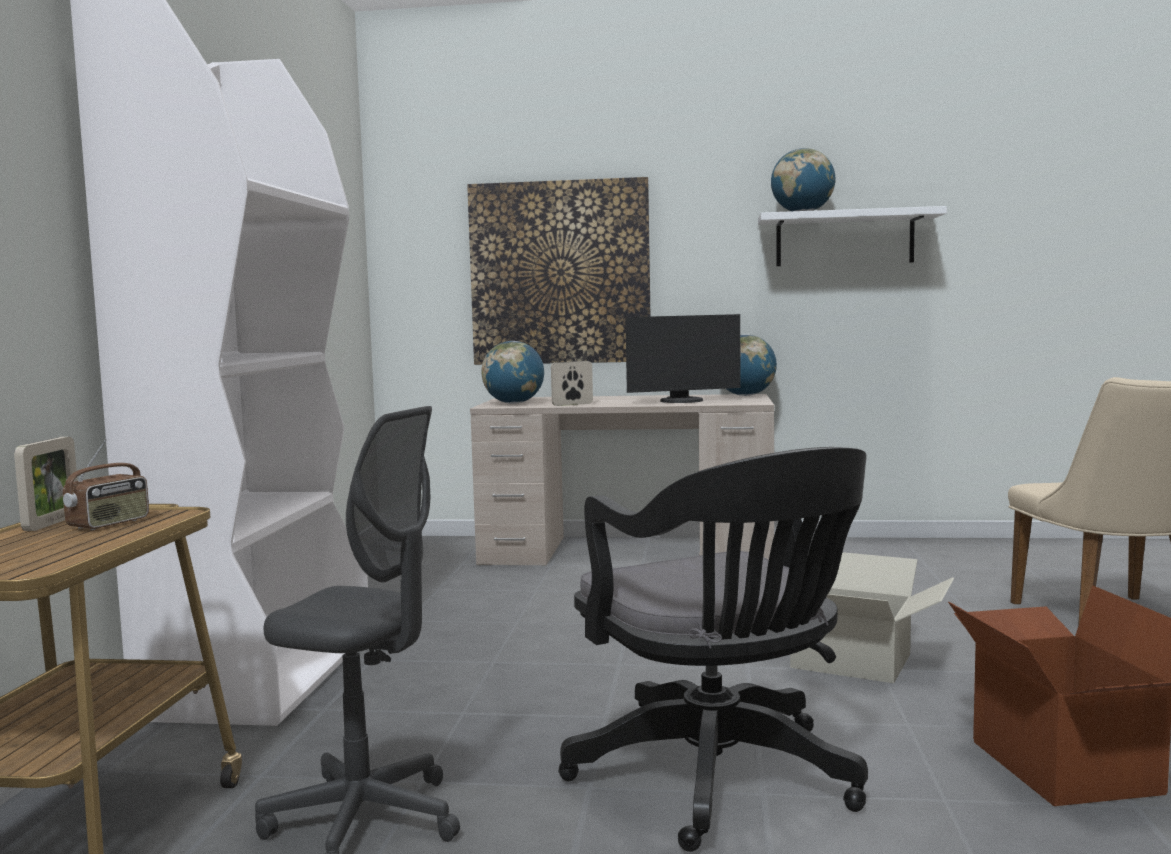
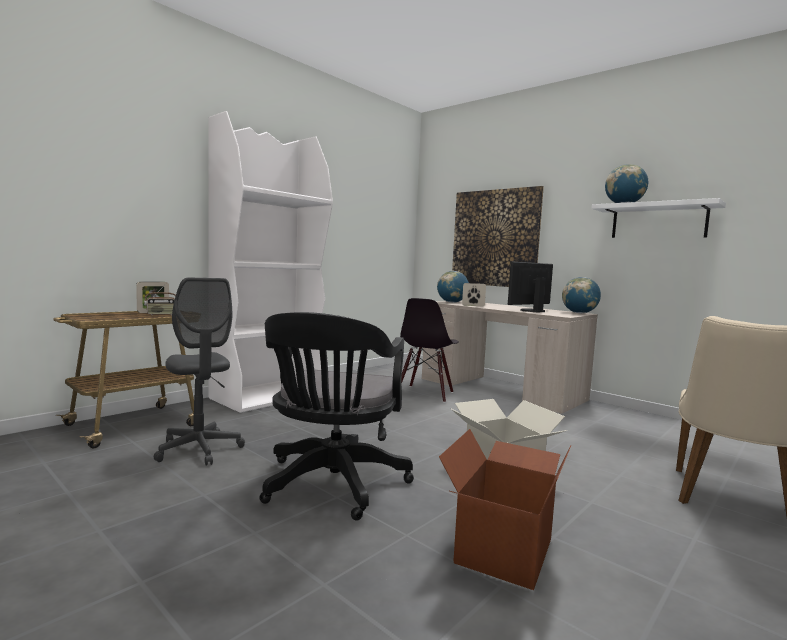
camera: 35 degrees right, 0 degrees up
monitor [625,314,741,403] -> monitor turned 120 degrees clockwise [508,261,553,312]
none -> black chair [400,298,459,403]

